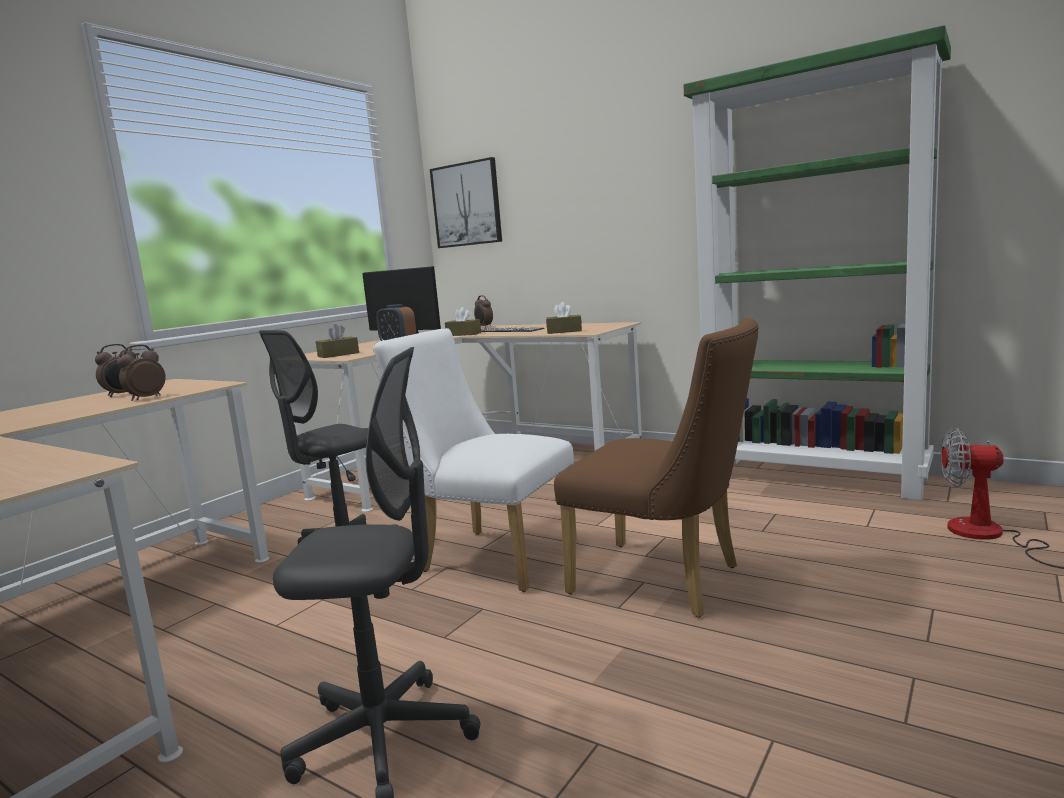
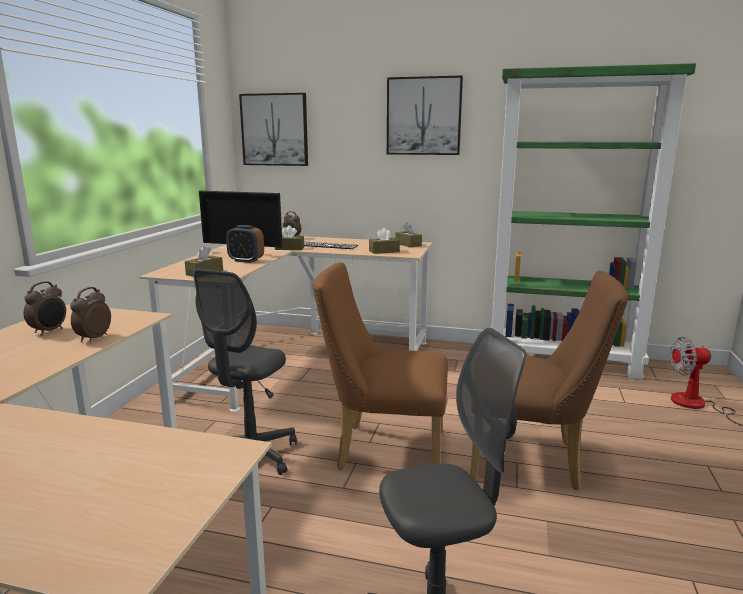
camera: 20 degrees left, 5 degrees up
white chair [373,328,577,592] -> brown chair [313,262,448,470]
none -> picture [387,76,463,155]
none -> brown tissue box [395,223,422,248]

